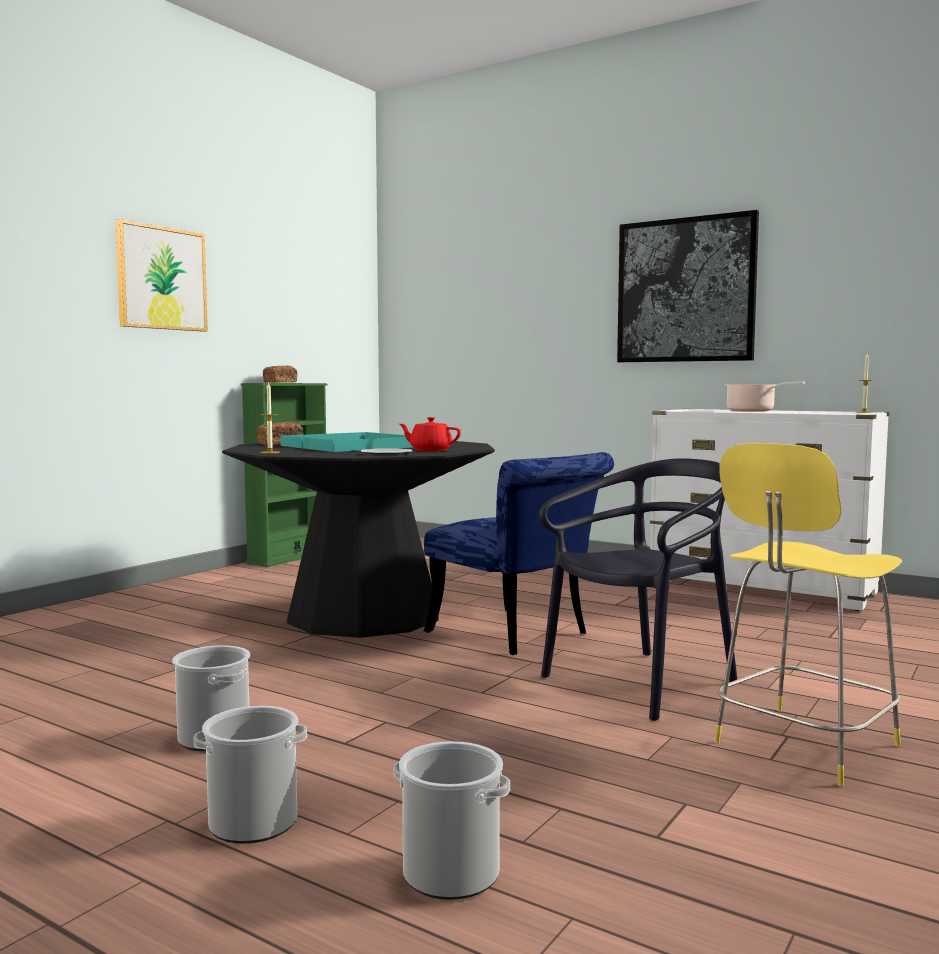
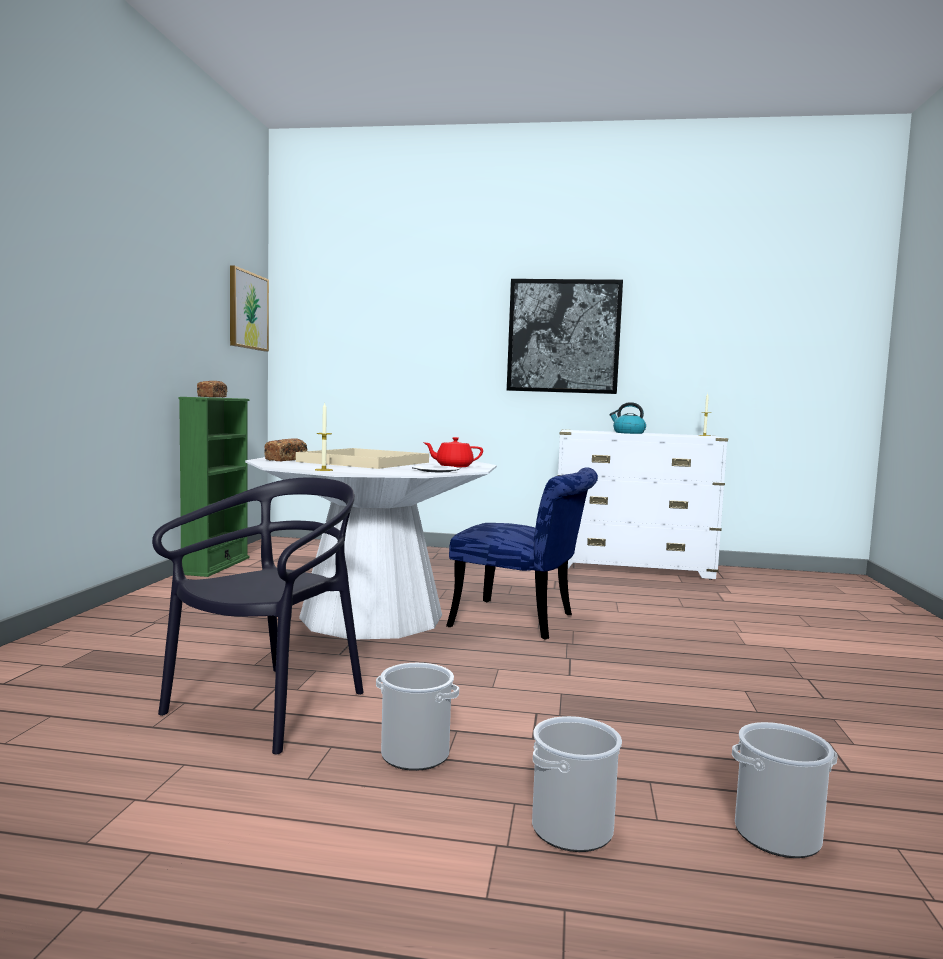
camera: 25 degrees left, 0 degrees up
picture [115,219,208,332] -> picture moved to [230,265,269,352]
black dining table [222,441,495,638] -> white dining table [245,456,497,639]
turquoise tray [281,432,412,452] -> beige tray [296,448,429,469]
black chair [539,458,737,721] -> black chair moved to [152,477,363,755]
yellow stool [714,443,902,786] -> none
cooking pot [725,382,805,412] -> kettle [609,402,646,434]

